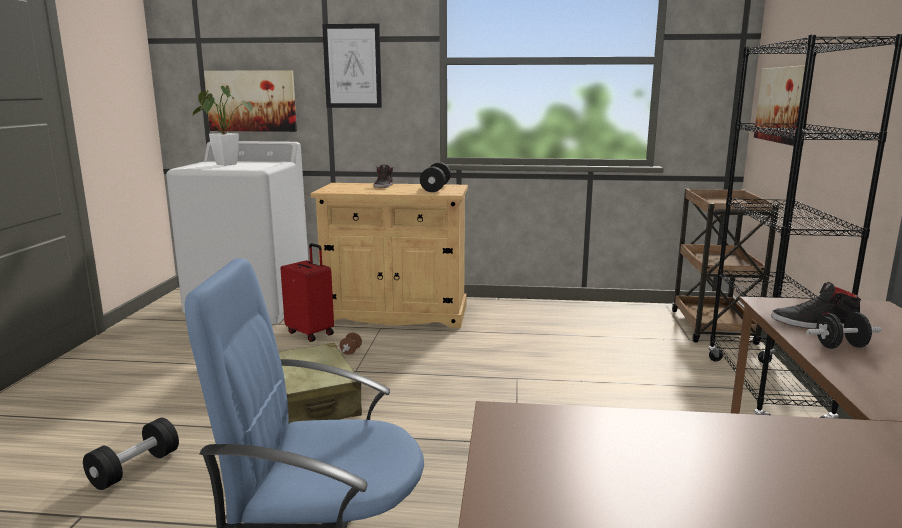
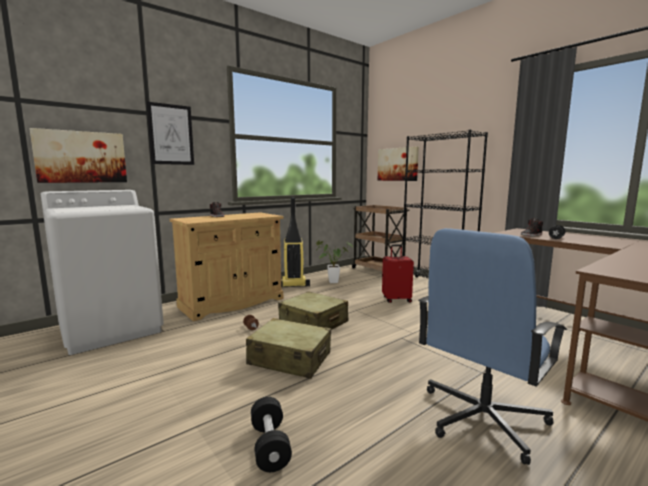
camera: 45 degrees left, 5 degrees down
potted plant [193,86,253,166] -> potted plant moved to [315,240,353,283]
red suitcase [280,243,334,342] -> red suitcase moved to [382,245,414,303]
black dumbbell [420,162,451,192] -> none
none -> beige suitcase [278,292,348,330]
none -> vacuum cleaner [281,197,310,287]

